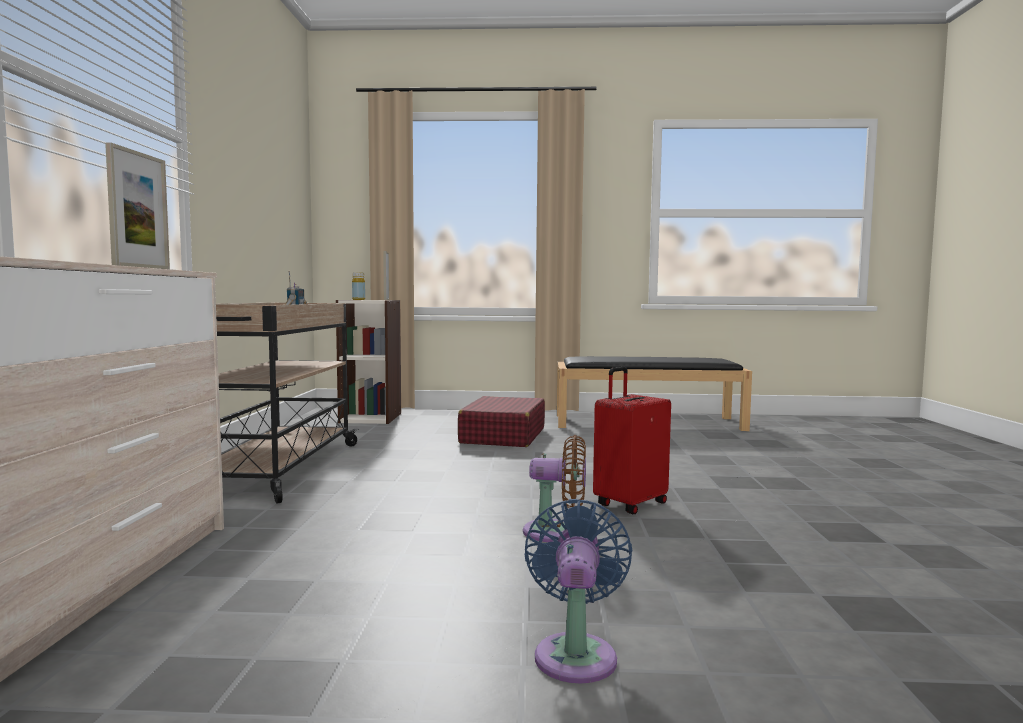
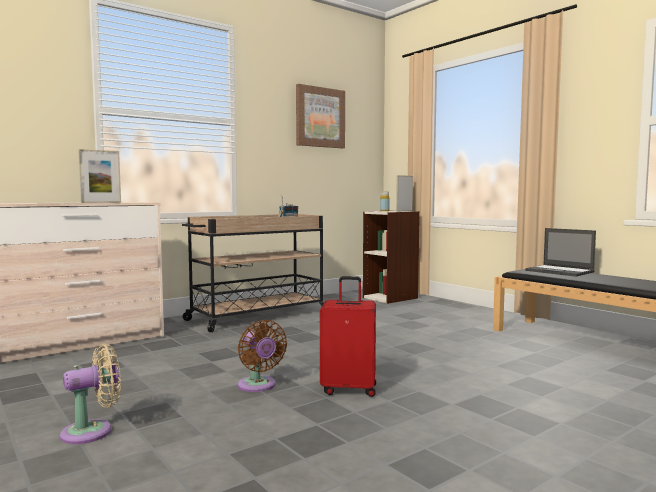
camera: 50 degrees right, 0 degrees up
red suitcase [458,396,545,447] -> none
blue fan [524,499,632,683] -> beige fan [60,344,121,444]
none -> picture [296,84,345,148]
none -> laptop [525,228,596,277]

